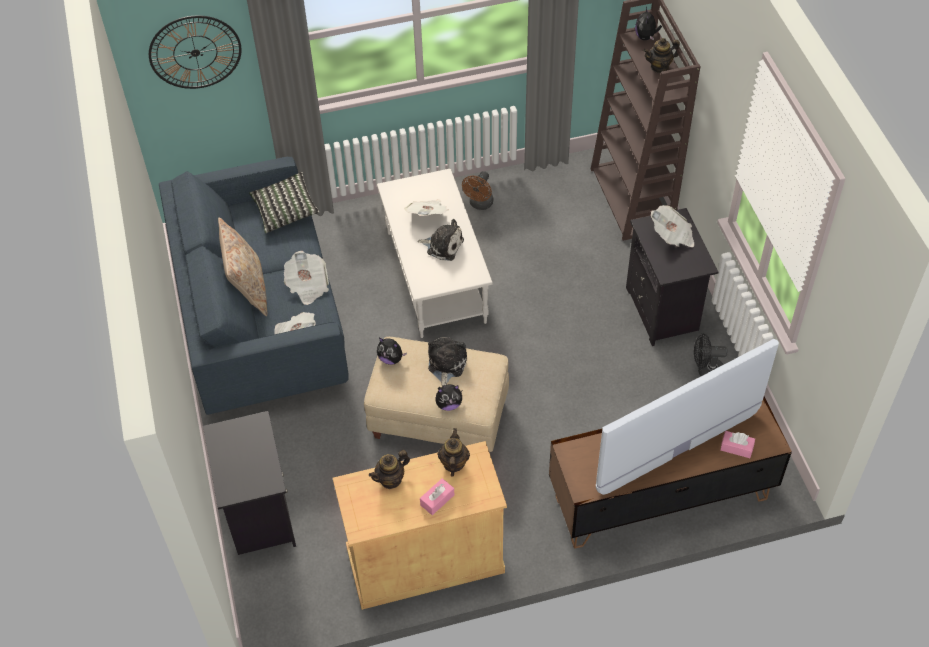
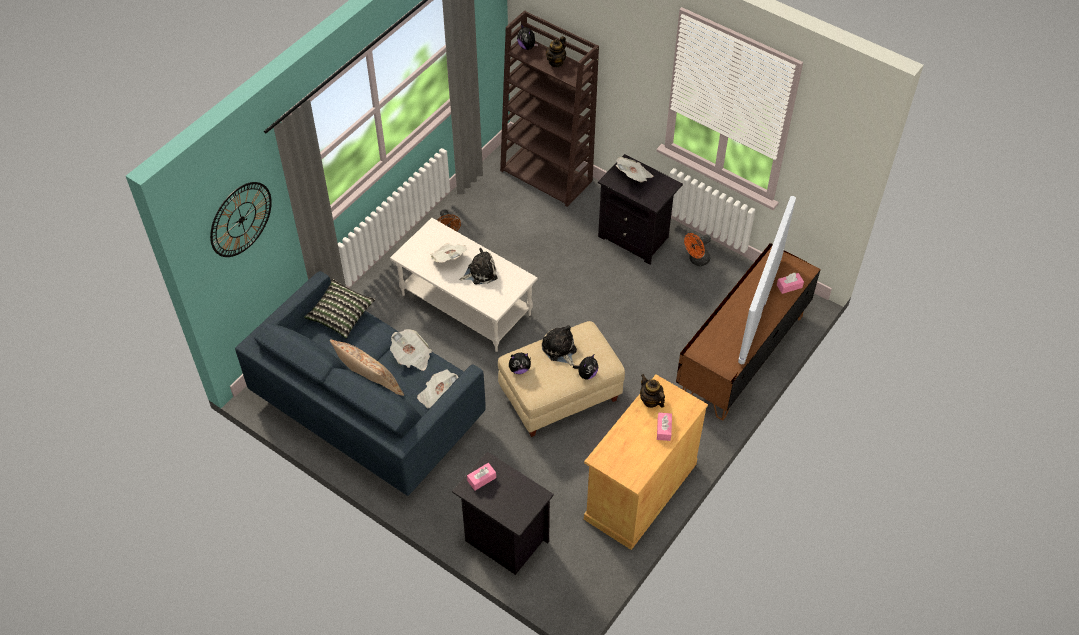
camera: 40 degrees left, 0 degrees up
teapot [369,450,410,489] -> none
black fan [694,333,728,376] -> orange fan [684,233,711,266]
none -> pink tissue box [467,463,496,491]

